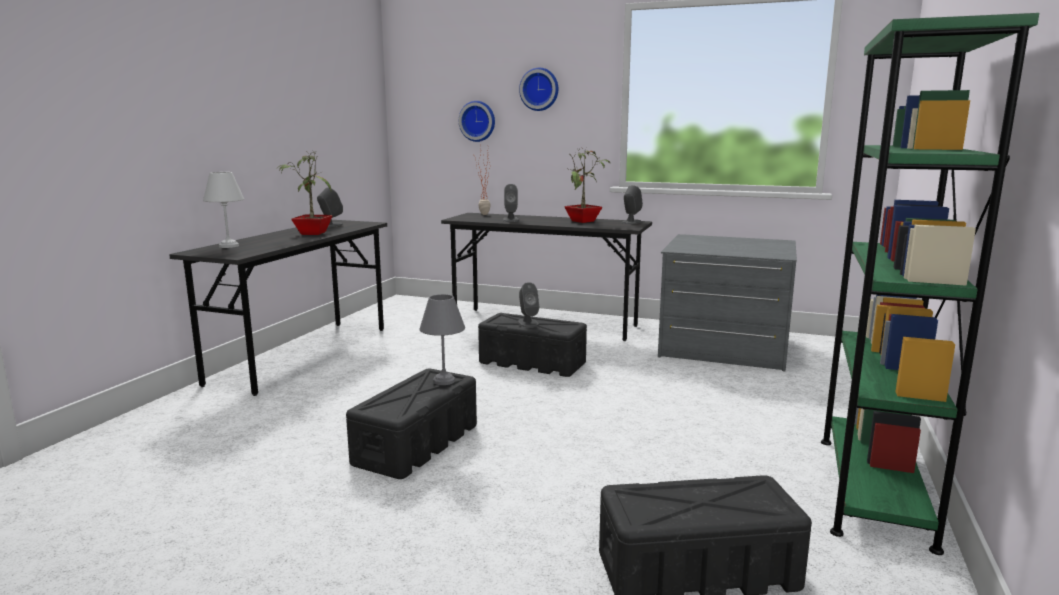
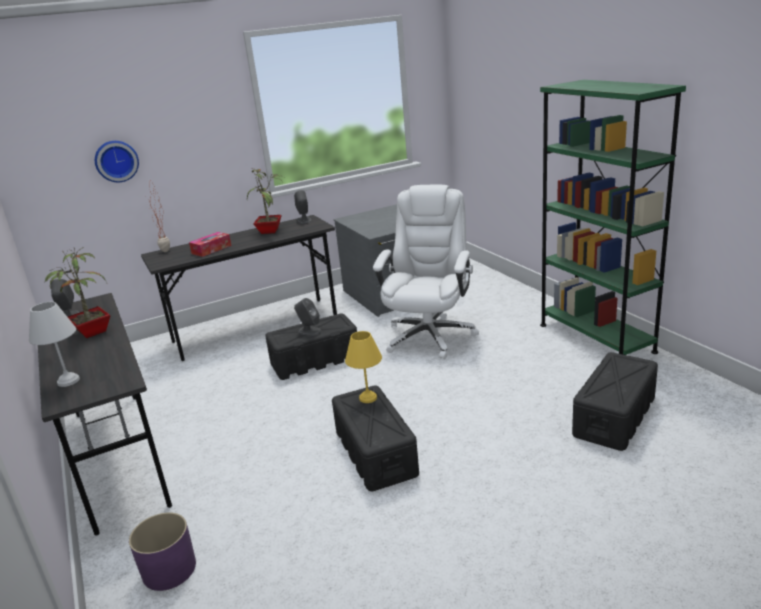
camera: 45 degrees left, 10 degrees up
grey table lamp [419,294,465,385] -> yellow table lamp [345,331,382,403]
grey speaker [503,184,519,222] -> tissue box [189,232,231,257]
wall clock [519,68,558,111] -> none
none -> purple planter [129,512,196,591]
none -> white office chair [373,184,479,359]

